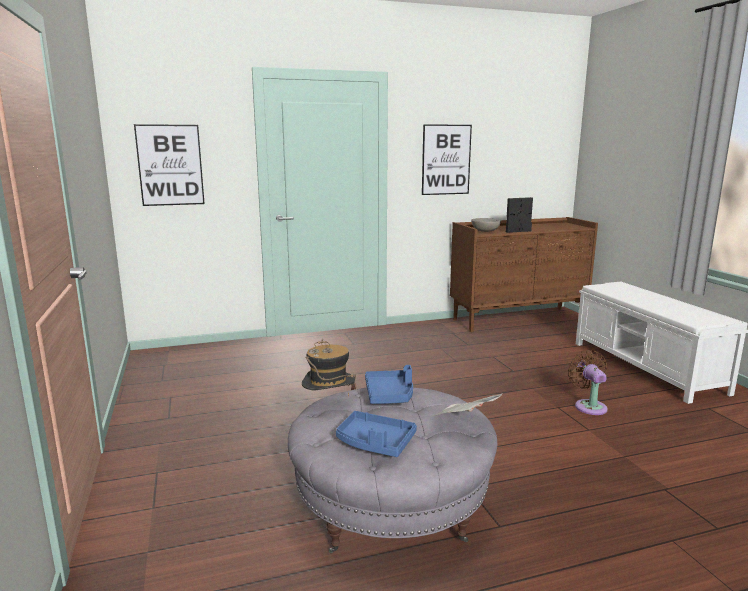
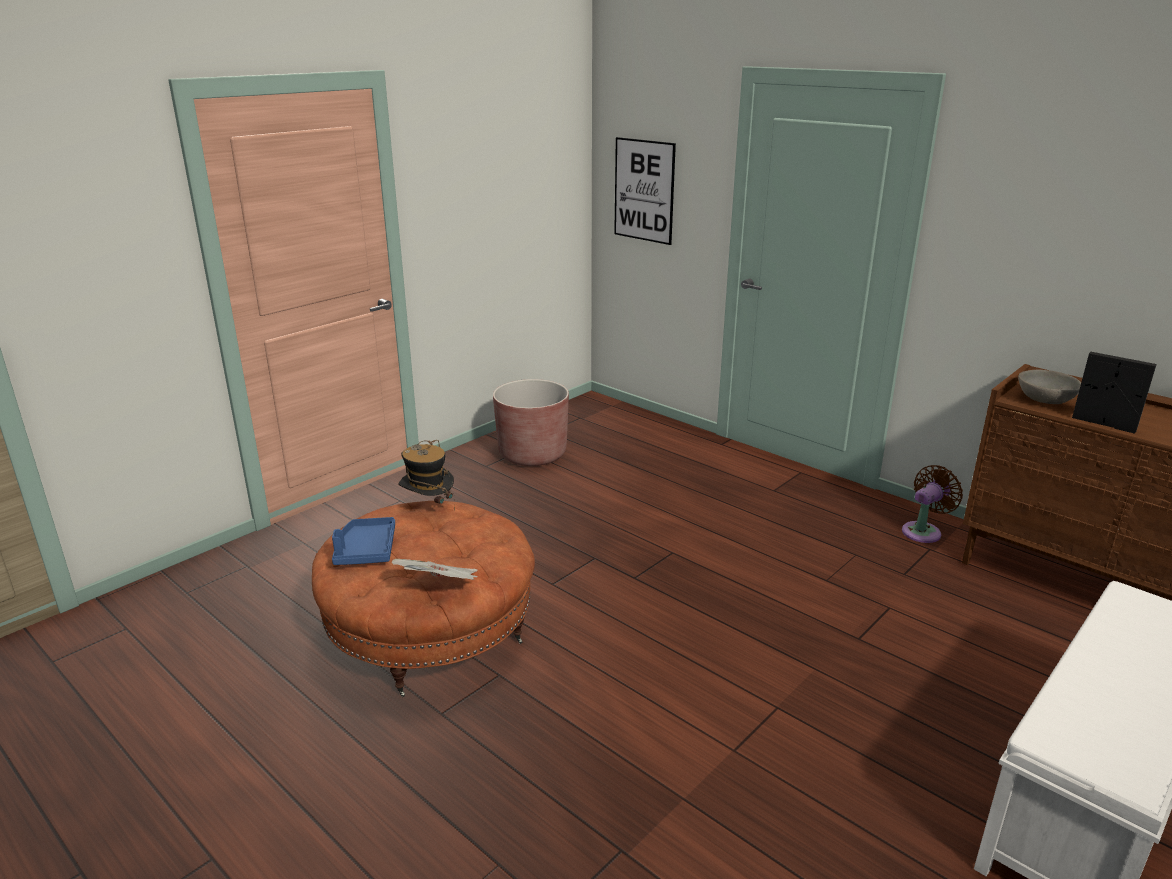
camera: 60 degrees right, 10 degrees up
grey ottoman [288,387,498,553] -> brown ottoman [312,501,535,697]
blue tray [365,365,413,404] -> none
picture [422,124,472,195] -> none
brown fan [568,350,608,415] -> brown fan moved to [902,465,963,543]
none -> brown planter [493,379,569,466]

